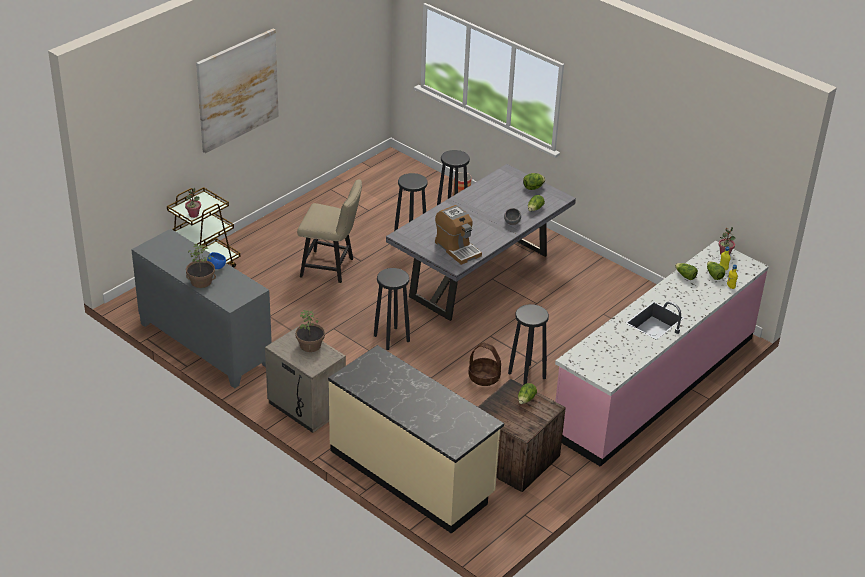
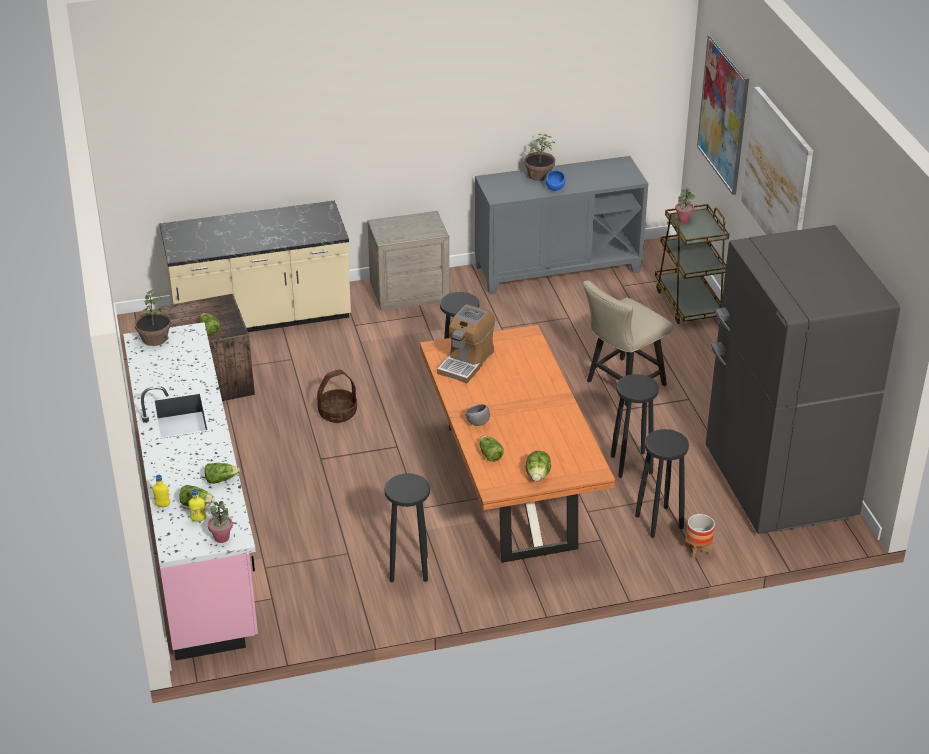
camera: 125 degrees right, 0 degrees up
potted plant [295,310,325,352] -> potted plant moved to [134,290,171,346]
grey dining table [386,164,576,321] -> orange dining table [420,325,615,563]
coffee machine [435,205,482,265] -> coffee machine turned 60 degrees counterclockwise [437,304,495,383]
black stool [508,304,549,385] -> black stool moved to [384,473,430,582]
none -> picture [697,34,749,195]
none -> grey fridge [706,225,900,534]

